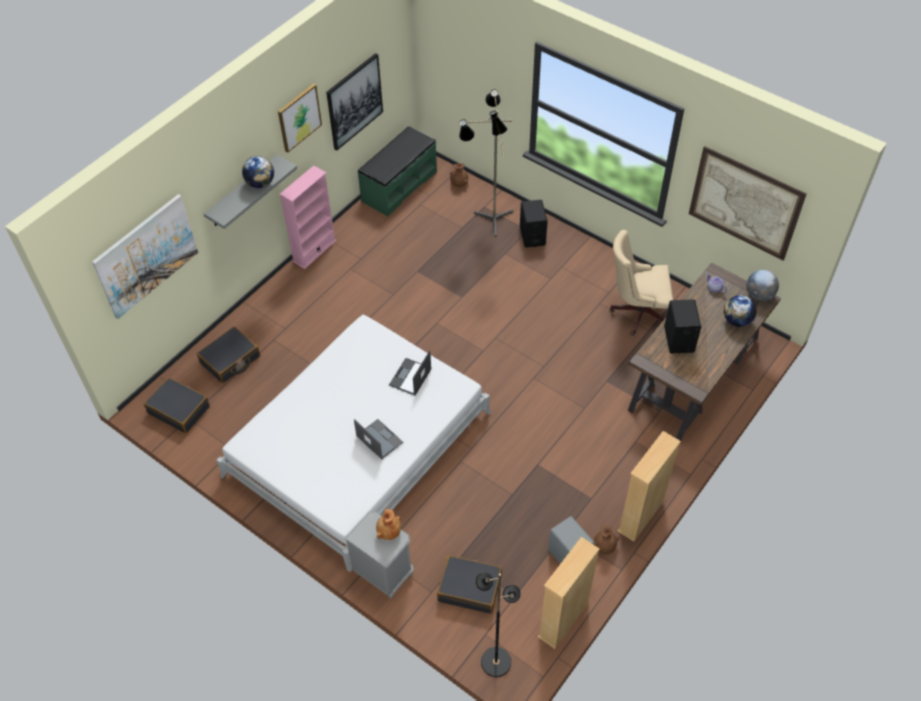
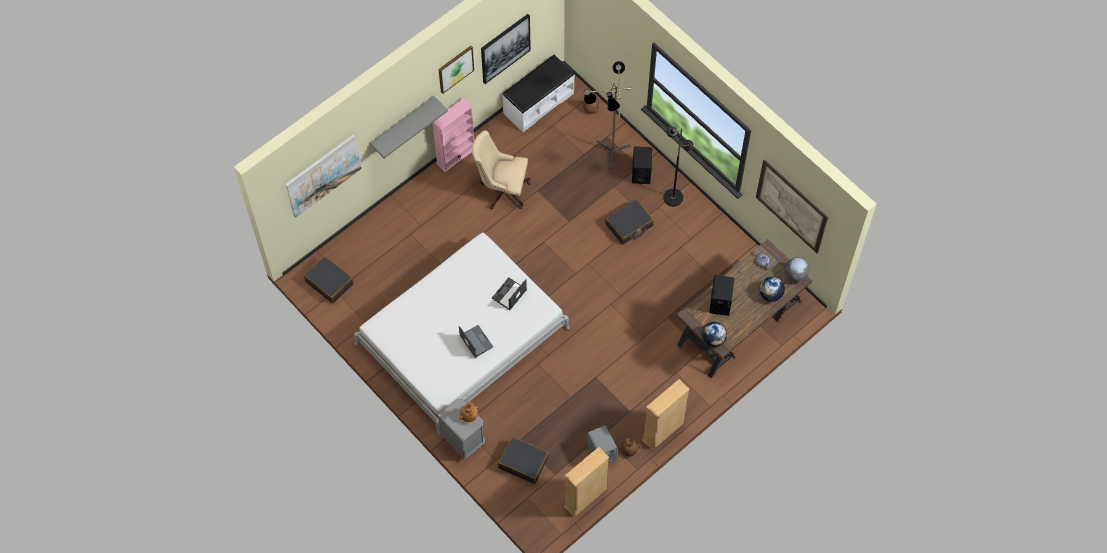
camera: 10 degrees right, 10 degrees up
black suitcase [197,326,260,383] -> black suitcase moved to [605,199,654,245]
globe [242,156,274,188] -> globe moved to [701,322,727,347]
green bench [358,126,437,216] -> white bench [502,55,575,132]
black floor lamp [475,572,521,677] -> black floor lamp moved to [663,127,694,206]
beige office chair [610,230,673,335] -> beige office chair moved to [472,130,531,209]

